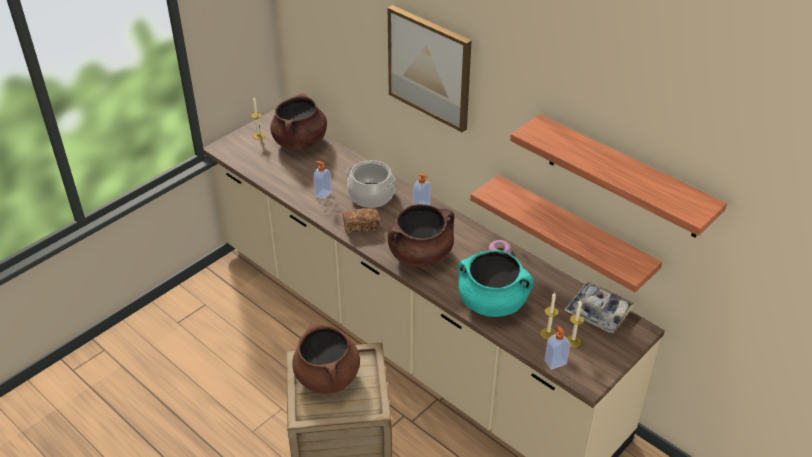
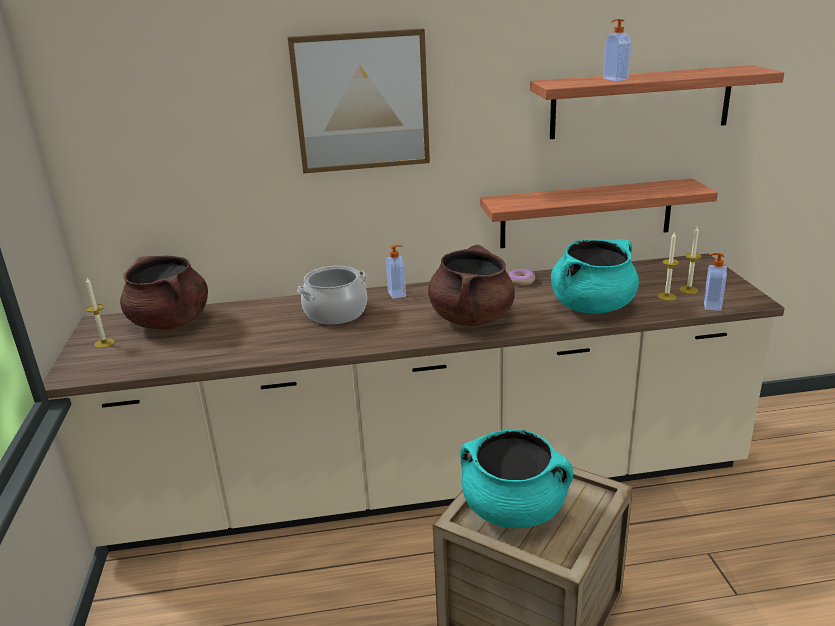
camera: 50 degrees left, 15 degrees down
brown cooking pot [292,322,360,393] -> turquoise cooking pot [460,429,573,528]
soap dispenser [313,161,332,200] -> soap dispenser moved to [603,19,631,82]
bread [343,208,380,233] -> none
tray [564,281,635,333] -> none

